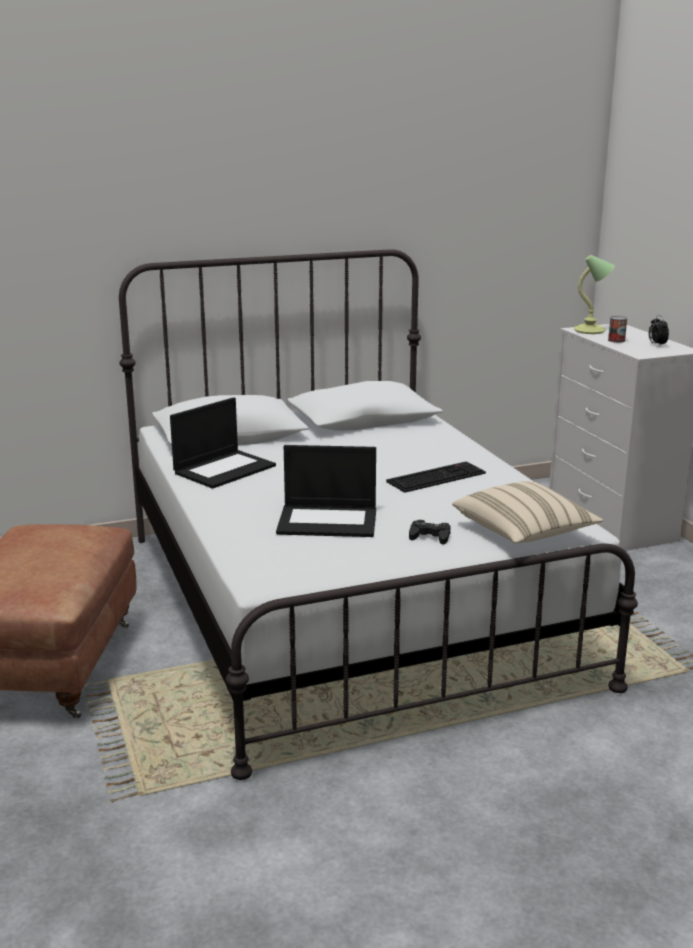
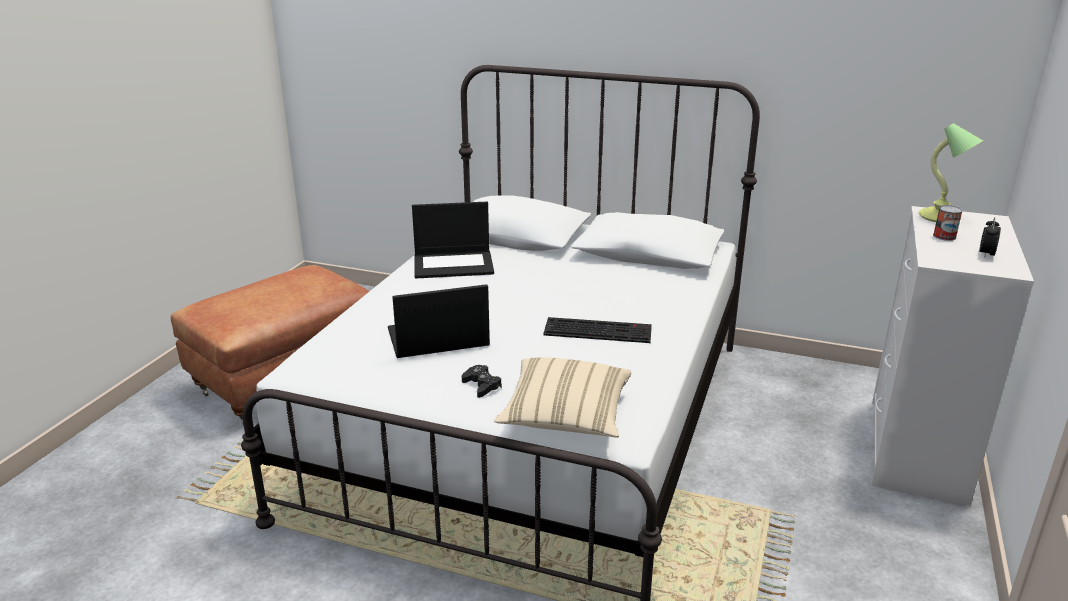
camera: 40 degrees right, 5 degrees up
laptop [276,445,376,537] -> laptop turned 120 degrees clockwise [388,284,490,358]

